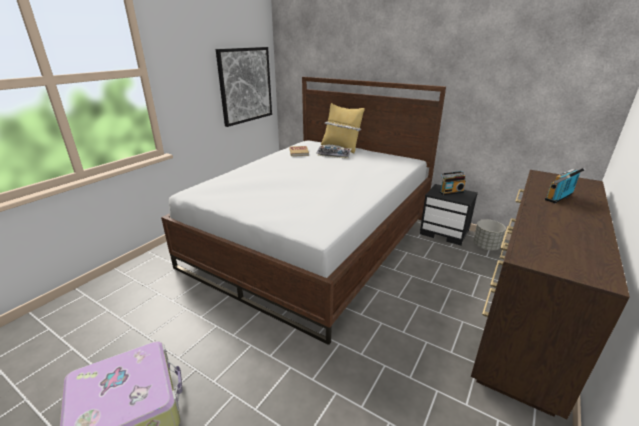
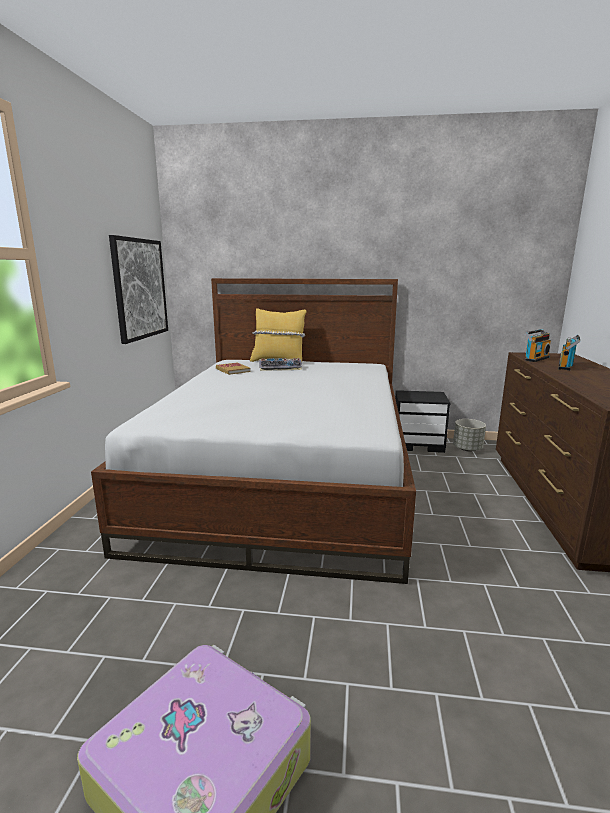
camera: 25 degrees left, 10 degrees down
radio [440,171,466,195] -> radio moved to [525,329,551,362]

